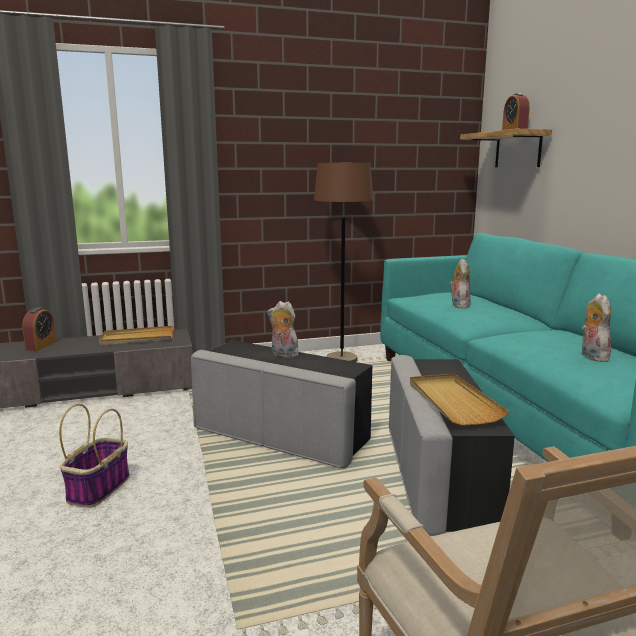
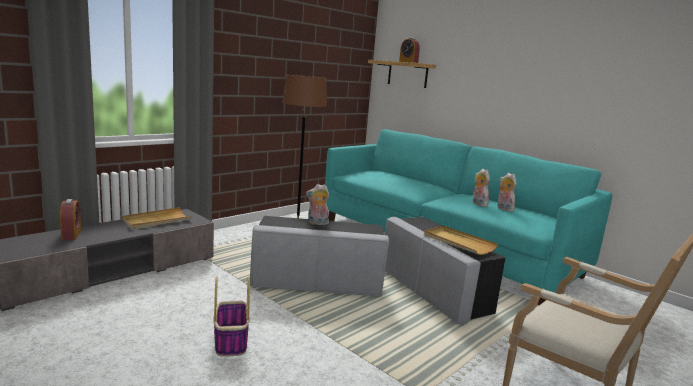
camera: 30 degrees left, 0 degrees up
plush toy [450,259,471,308] -> plush toy moved to [473,169,490,207]

